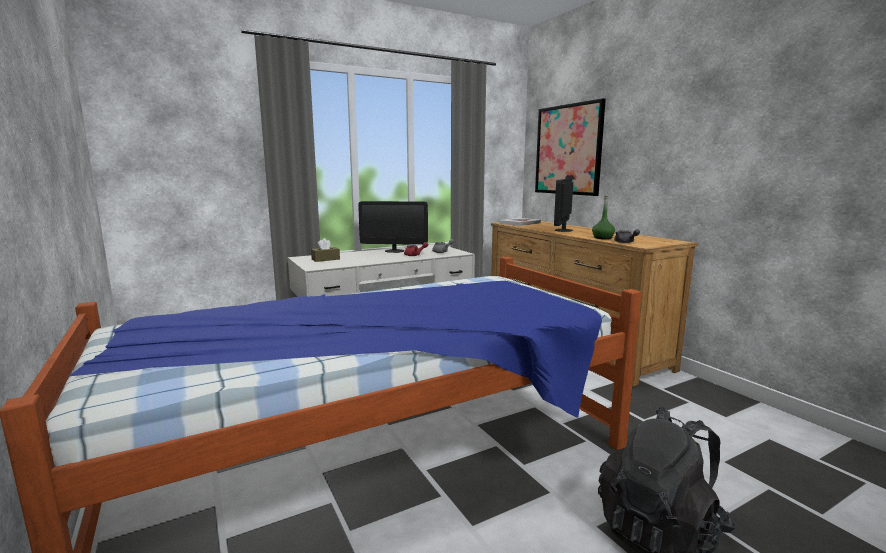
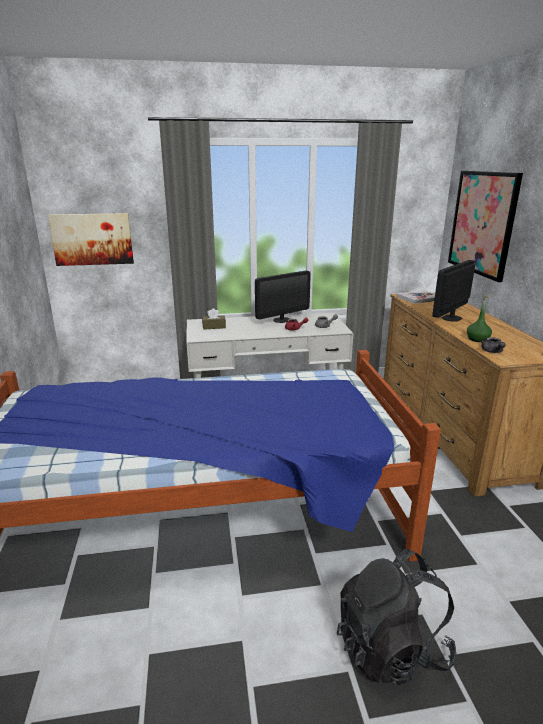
camera: 20 degrees right, 10 degrees up
monitor [358,201,428,253] -> monitor turned 60 degrees counterclockwise [255,270,311,323]
none -> picture [48,213,134,266]

